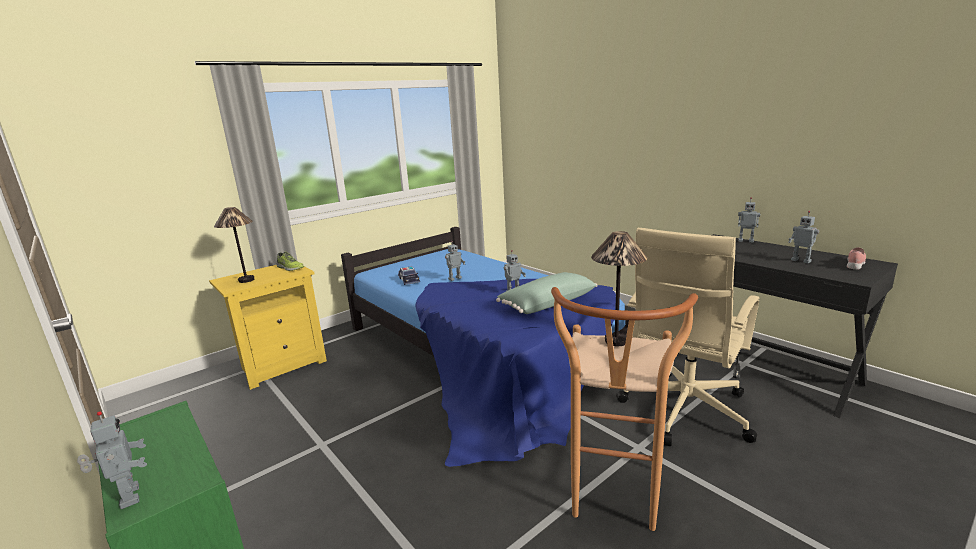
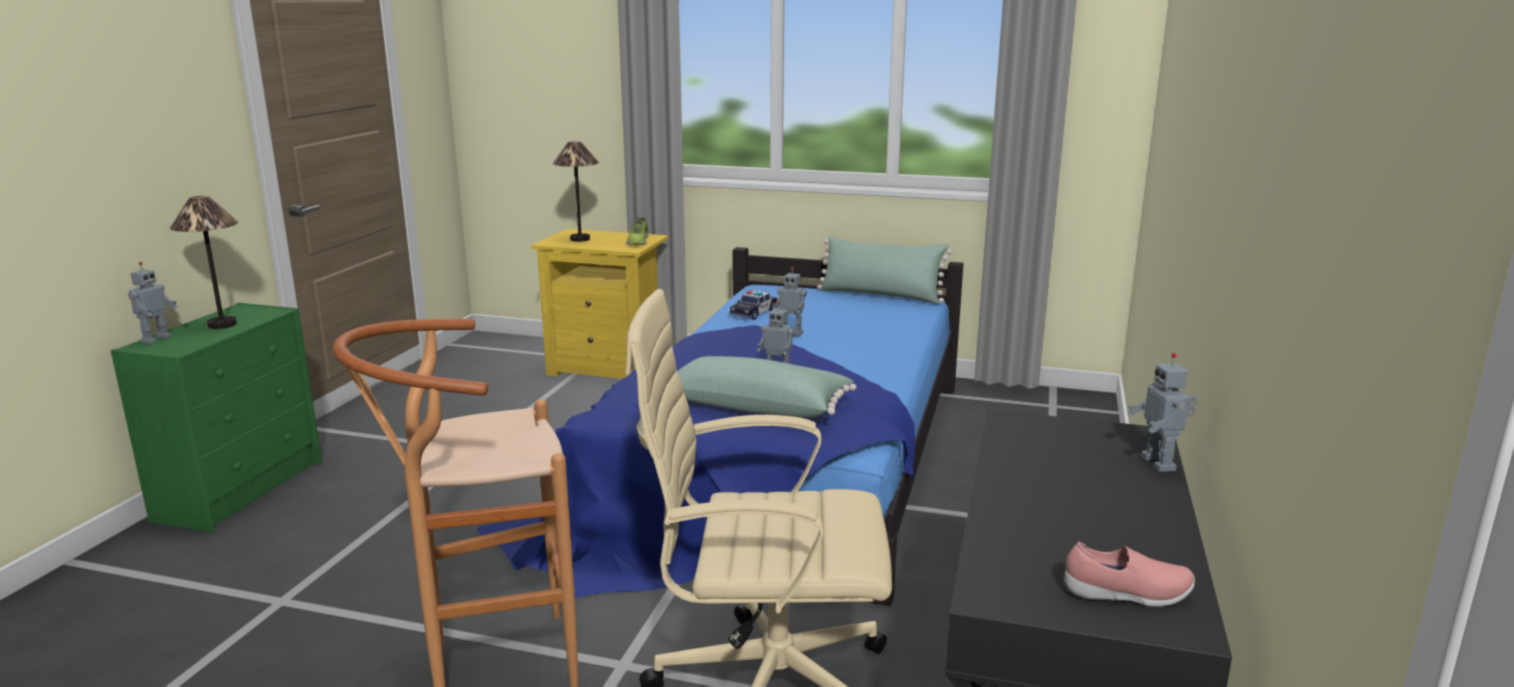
camera: 55 degrees right, 0 degrees up
table lamp [591,231,647,346] -> table lamp moved to [170,196,238,329]
toy robot [788,211,819,263] -> none
none -> green pillow [817,236,952,304]

